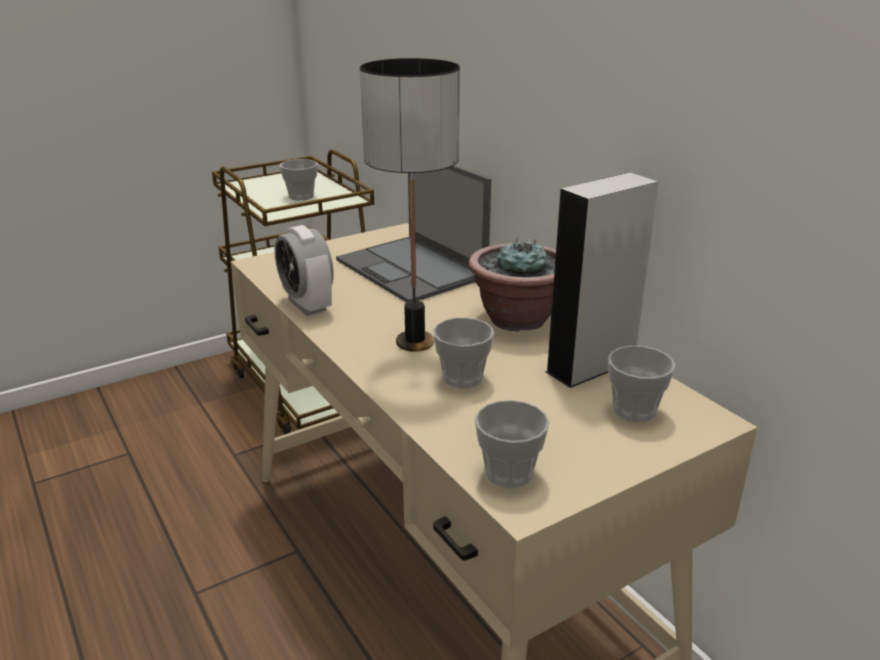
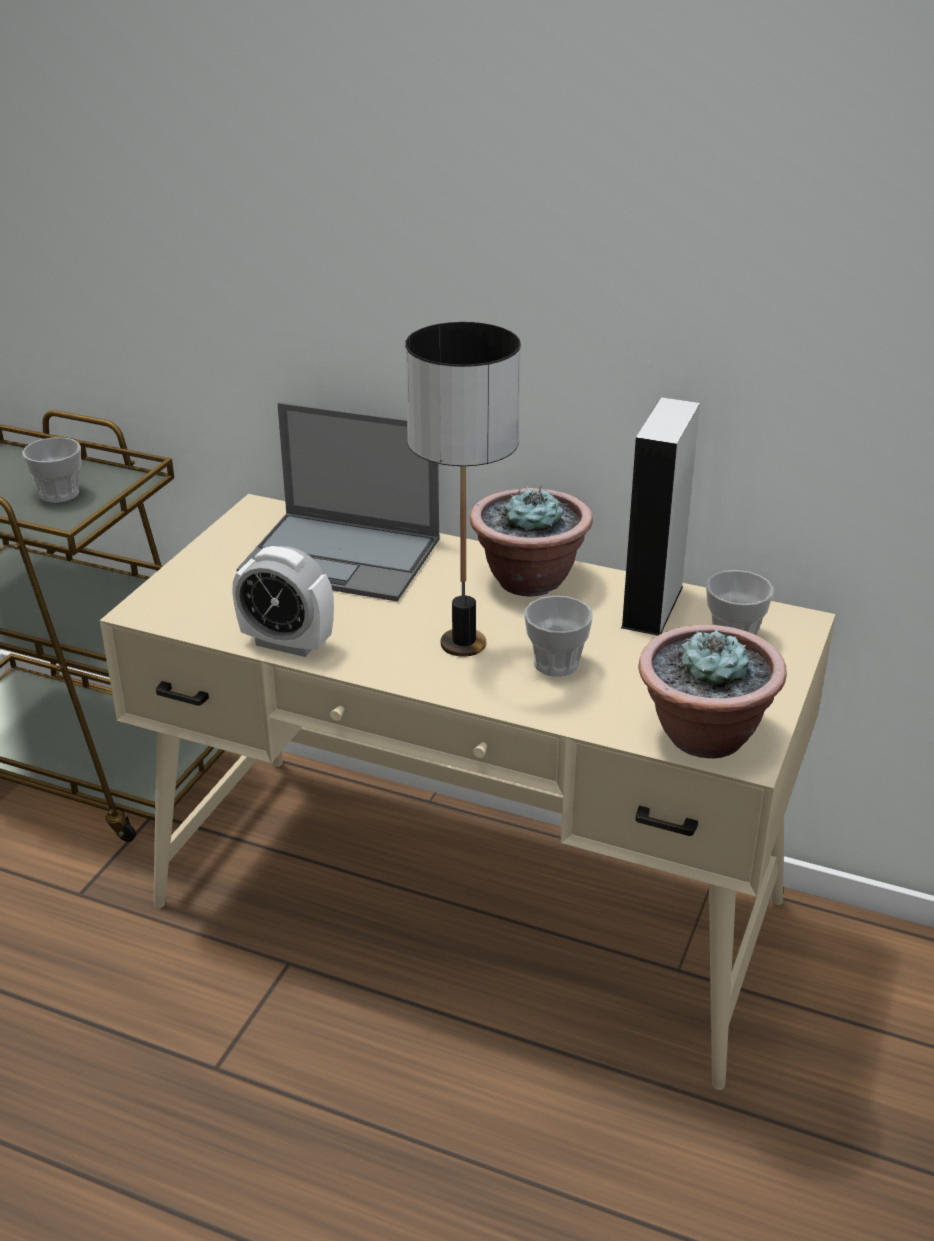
camera: 35 degrees left, 5 degrees up
cup [475,400,550,488] -> potted plant [638,625,787,758]

